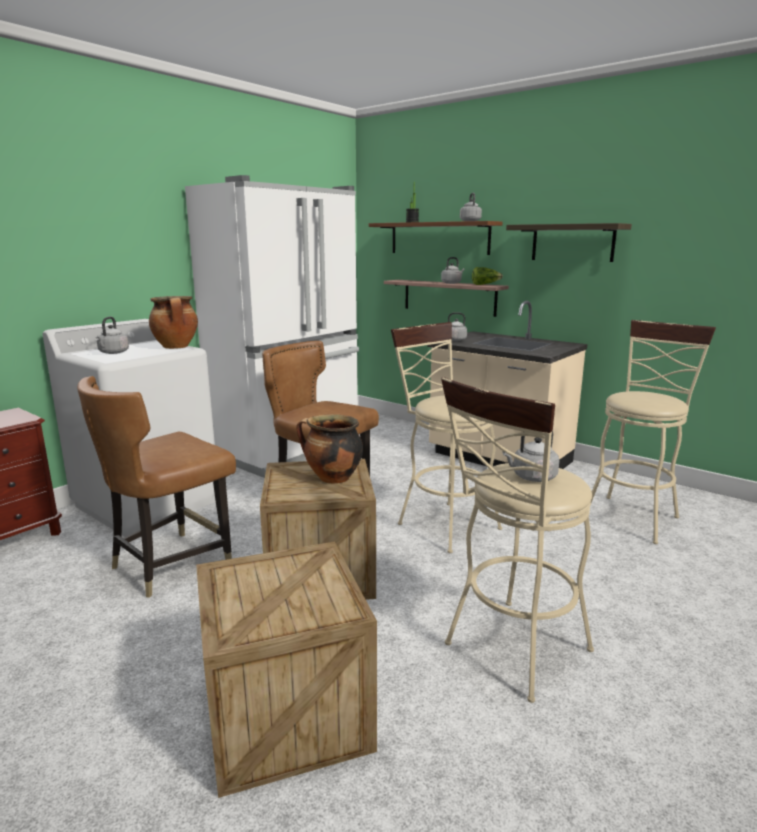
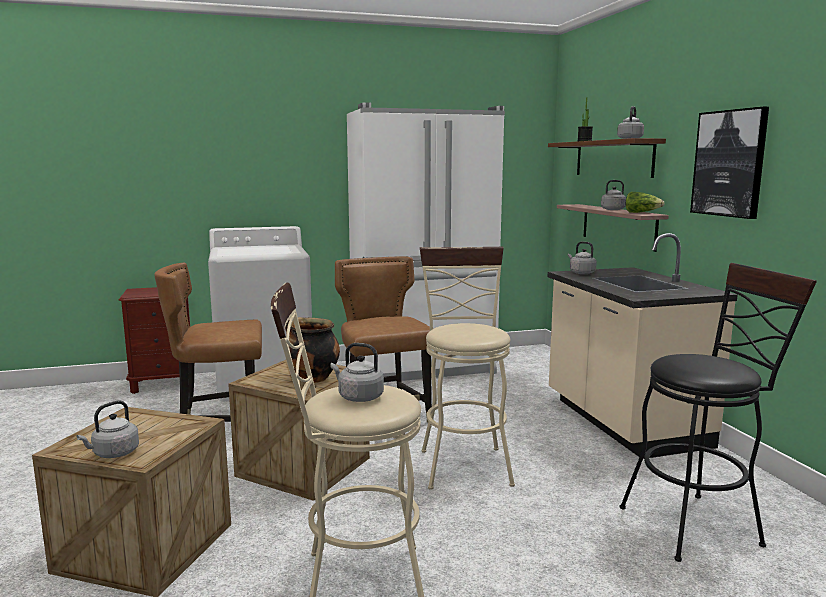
camera: 35 degrees right, 5 degrees down
grey kettle [96,316,129,354] -> grey kettle moved to [76,401,139,458]
cooking pot [149,296,198,349] -> none
shelf [506,223,632,262] -> picture [690,107,769,219]
beige stool [590,320,716,544] -> black stool [620,263,817,562]

